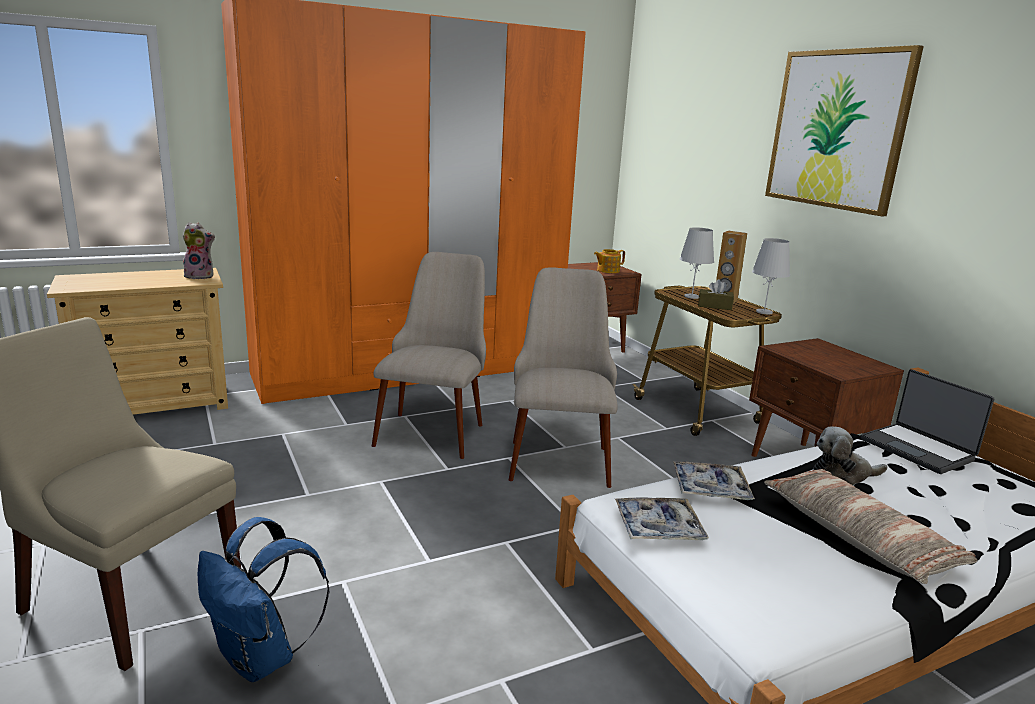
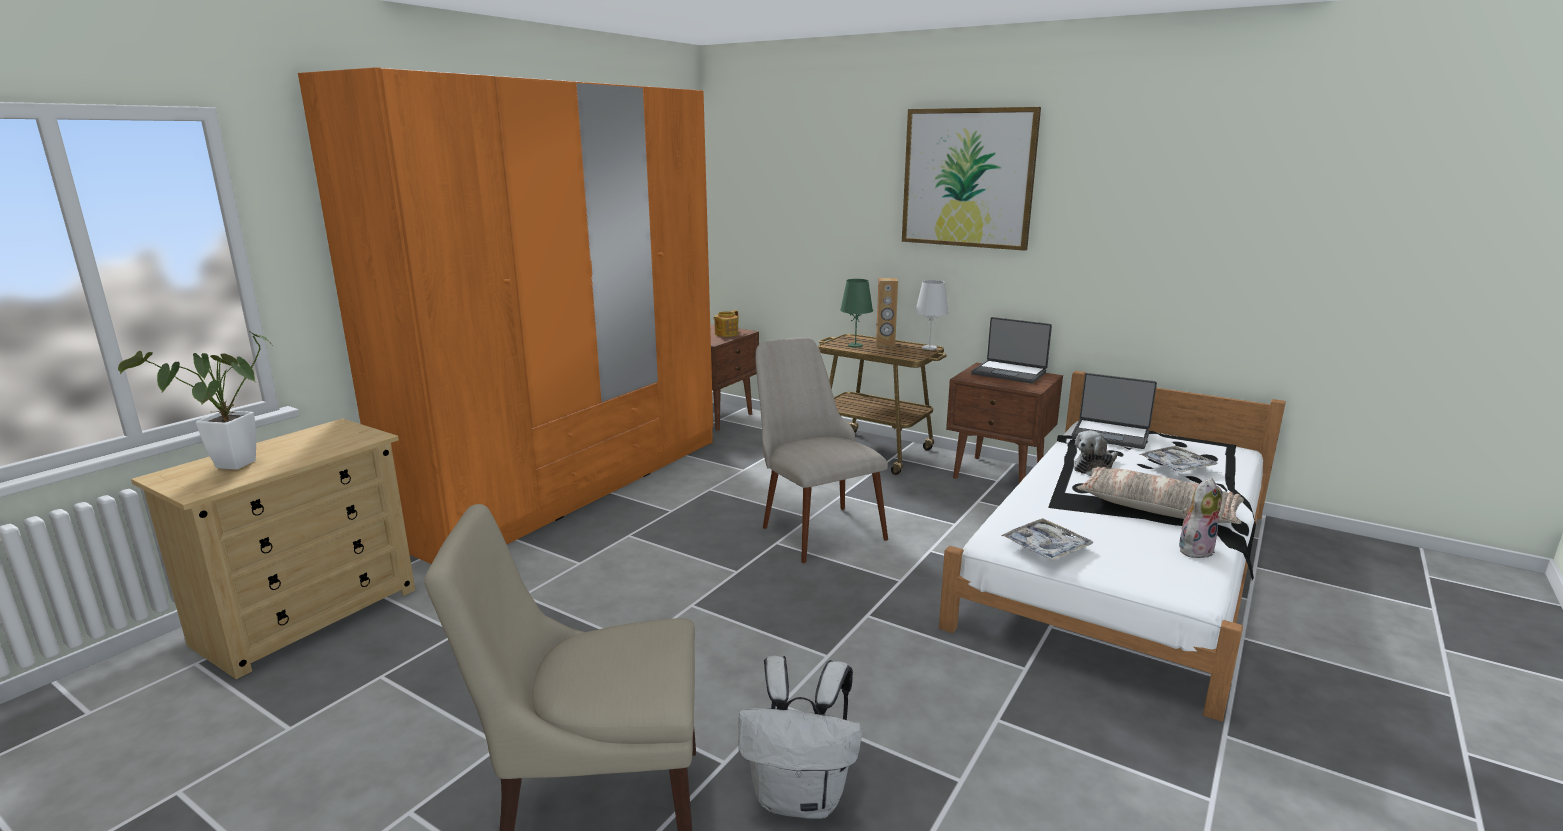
camera: 30 degrees left, 0 degrees up
plush toy [182,222,215,279] -> plush toy moved to [1179,478,1222,558]
blue backpack [198,517,329,682] -> white backpack [738,656,862,819]
beige chair [372,252,486,459] -> none
tray [673,461,755,500] -> tray moved to [1139,446,1218,473]
white table lamp [680,227,714,299] -> green table lamp [840,279,873,348]
brown tissue box [698,279,734,310] -> none
none -> potted plant [118,331,272,470]
none -> laptop [972,317,1052,384]

